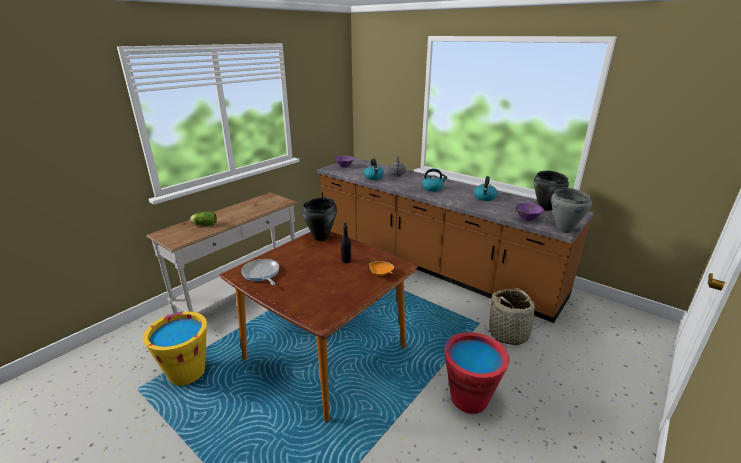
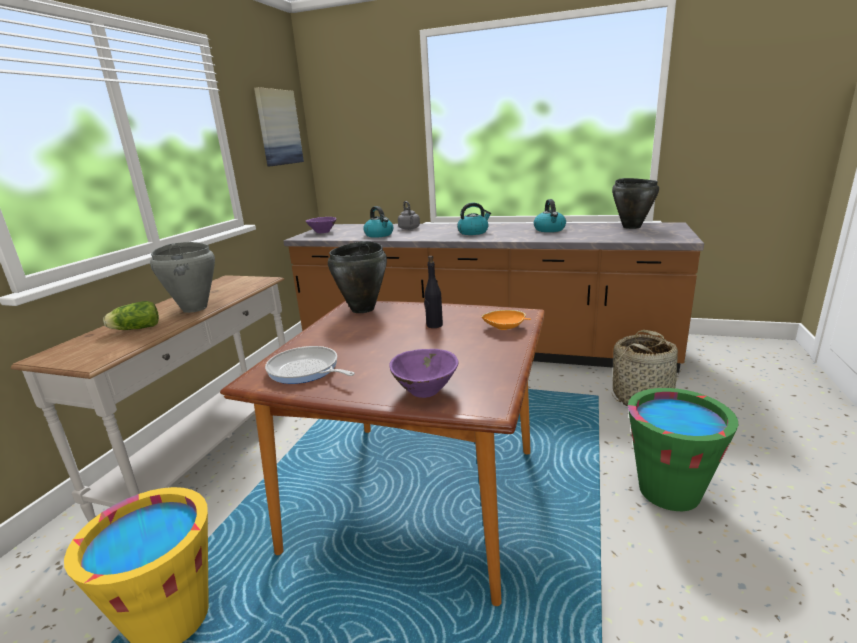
camera: 20 degrees left, 5 degrees down
red bucket [444,332,509,414] -> green bucket [628,388,738,511]
purple bowl [516,203,544,221] -> purple bowl moved to [389,349,459,398]
grey cooking pot [551,188,592,233] -> grey cooking pot moved to [150,242,215,313]
none -> picture [254,87,304,167]

